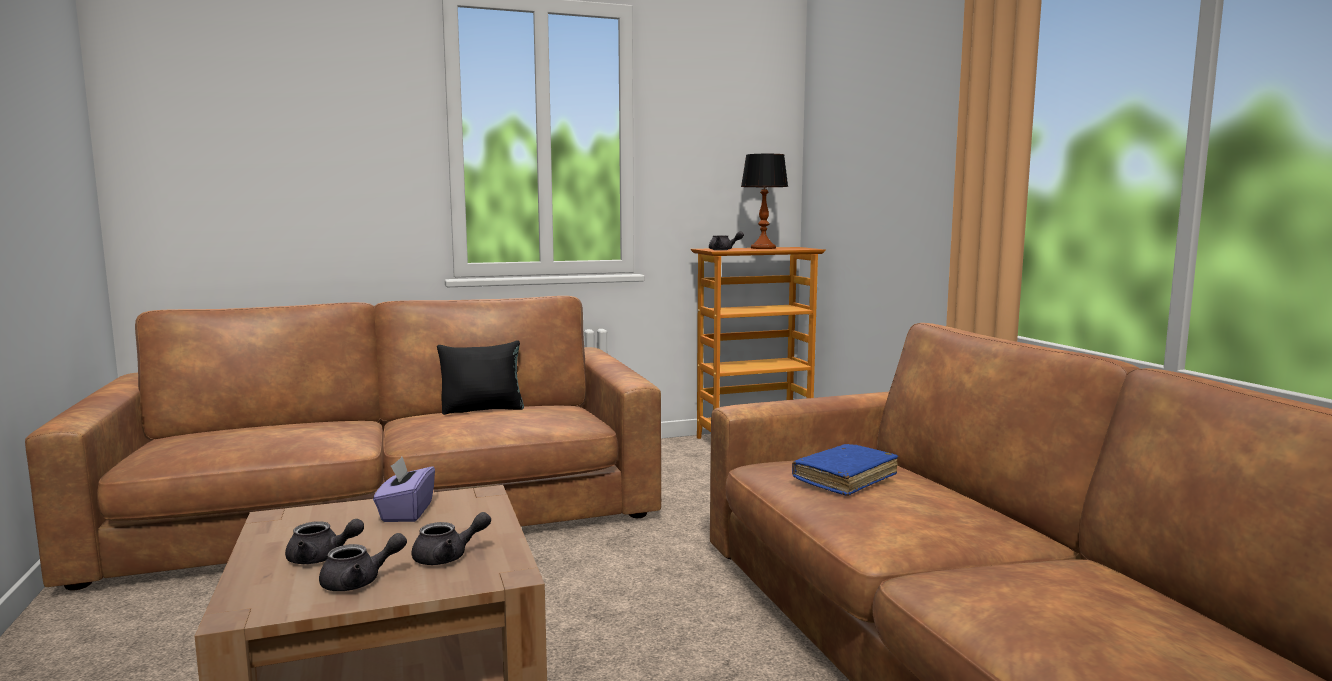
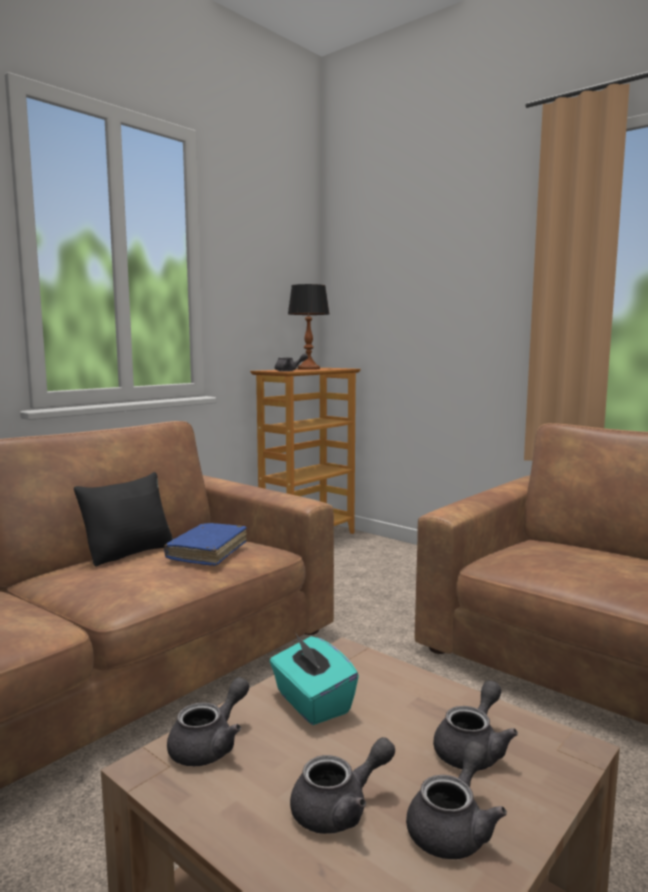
camera: 30 degrees left, 0 degrees up
purple tissue box [373,457,435,522] -> turquoise tissue box [270,634,359,725]
blue book [792,444,898,496] -> blue book moved to [164,523,247,566]
none -> grey teapot [167,677,249,766]

